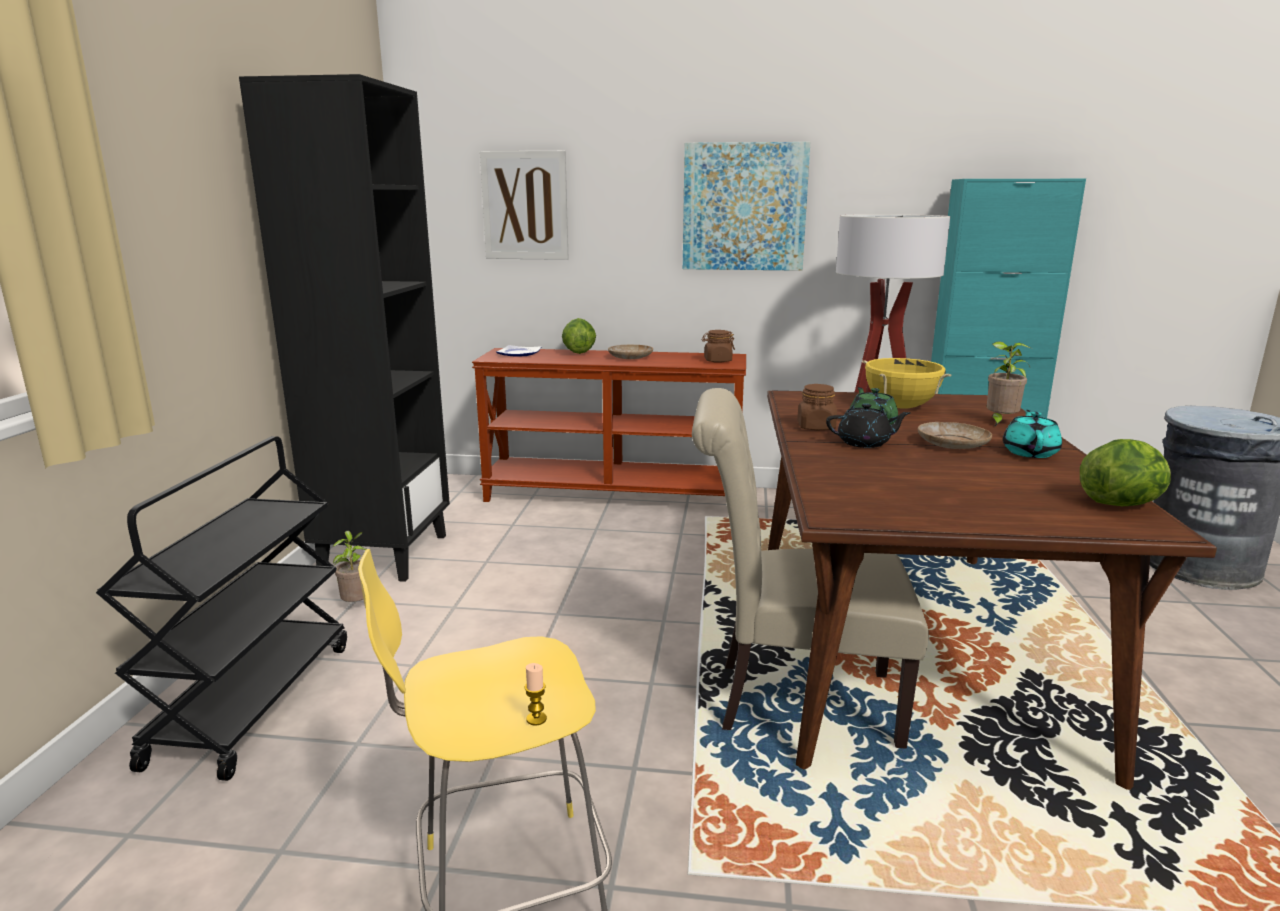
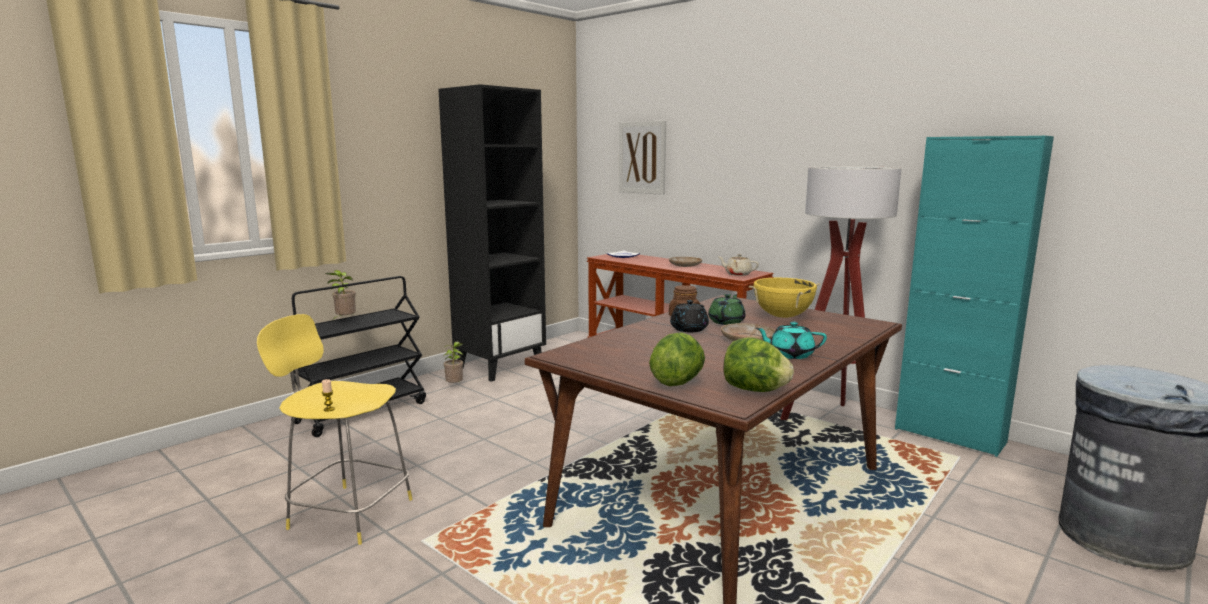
camera: 35 degrees right, 5 degrees down
lettuce [562,318,596,354] -> lettuce moved to [649,333,705,386]
picture [683,142,810,271] -> none
beige chair [692,388,929,749] -> none
brown jar [702,330,735,363] -> beige teapot [719,254,759,276]
black teapot [826,403,911,448] -> black teapot turned 90 degrees clockwise [670,300,709,333]
potted plant [987,341,1030,427] -> potted plant moved to [325,270,356,319]
turquoise teapot [1003,410,1062,458] -> turquoise teapot turned 135 degrees counterclockwise [756,322,827,359]

